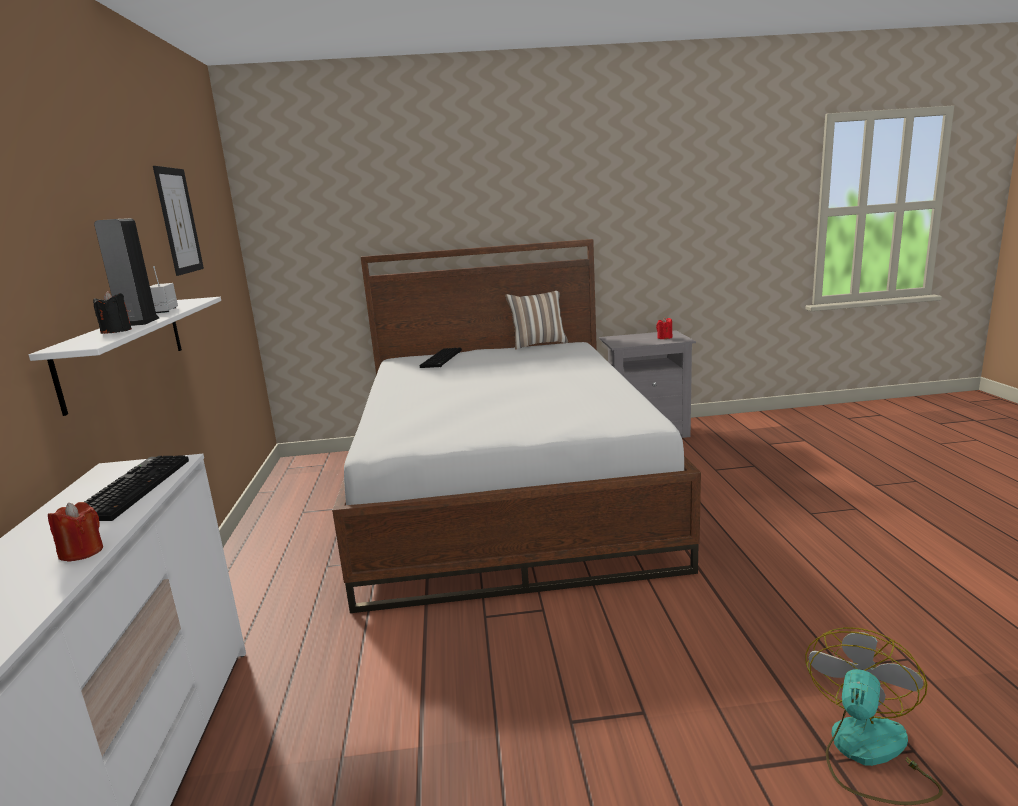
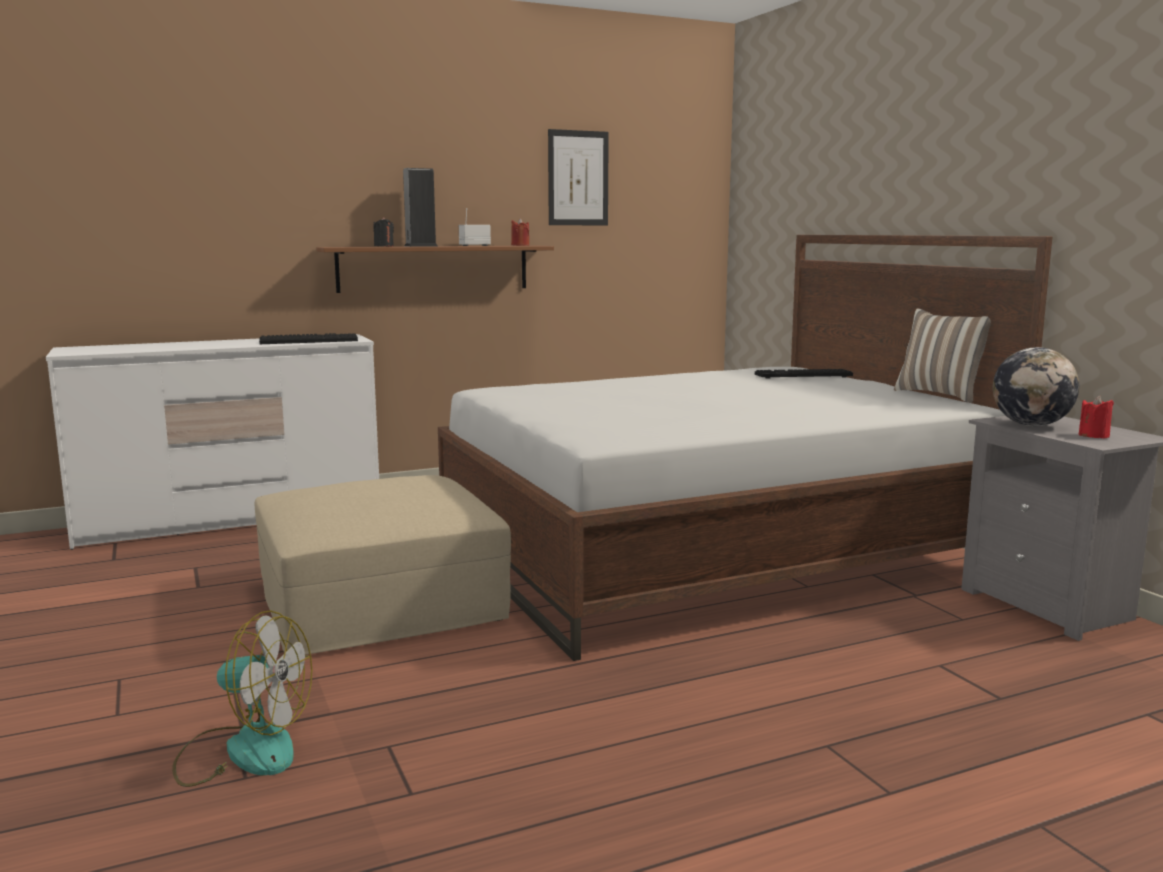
camera: 70 degrees right, 5 degrees down
white shelf [29,297,221,416] -> brown shelf [317,246,554,293]
red candle [48,502,103,561] -> red candle moved to [511,218,529,246]
none -> beige ottoman [255,475,511,655]
none -> globe [993,347,1079,426]

